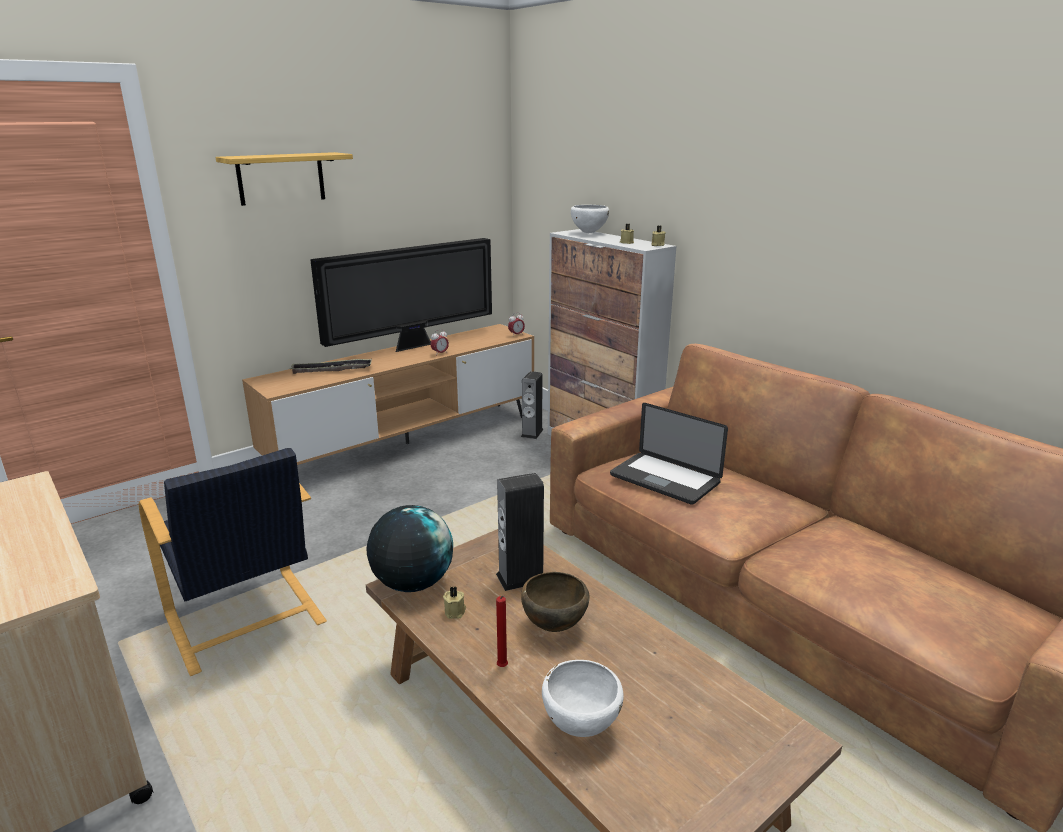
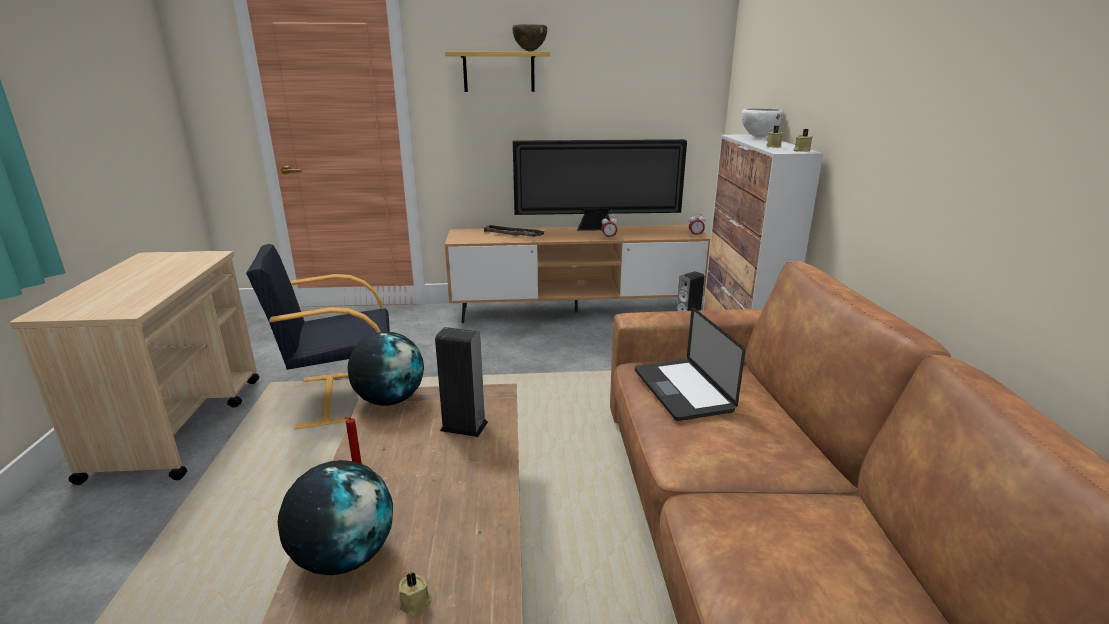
camera: 35 degrees right, 0 degrees up
black armchair [138,448,327,676] -> black armchair turned 75 degrees clockwise [246,244,390,429]
beige candle [443,587,466,619] -> beige candle moved to [399,573,432,616]
brown bowl [521,572,589,632] -> brown bowl moved to [512,24,547,51]
white bowl [542,660,624,737] -> globe [278,460,393,575]

